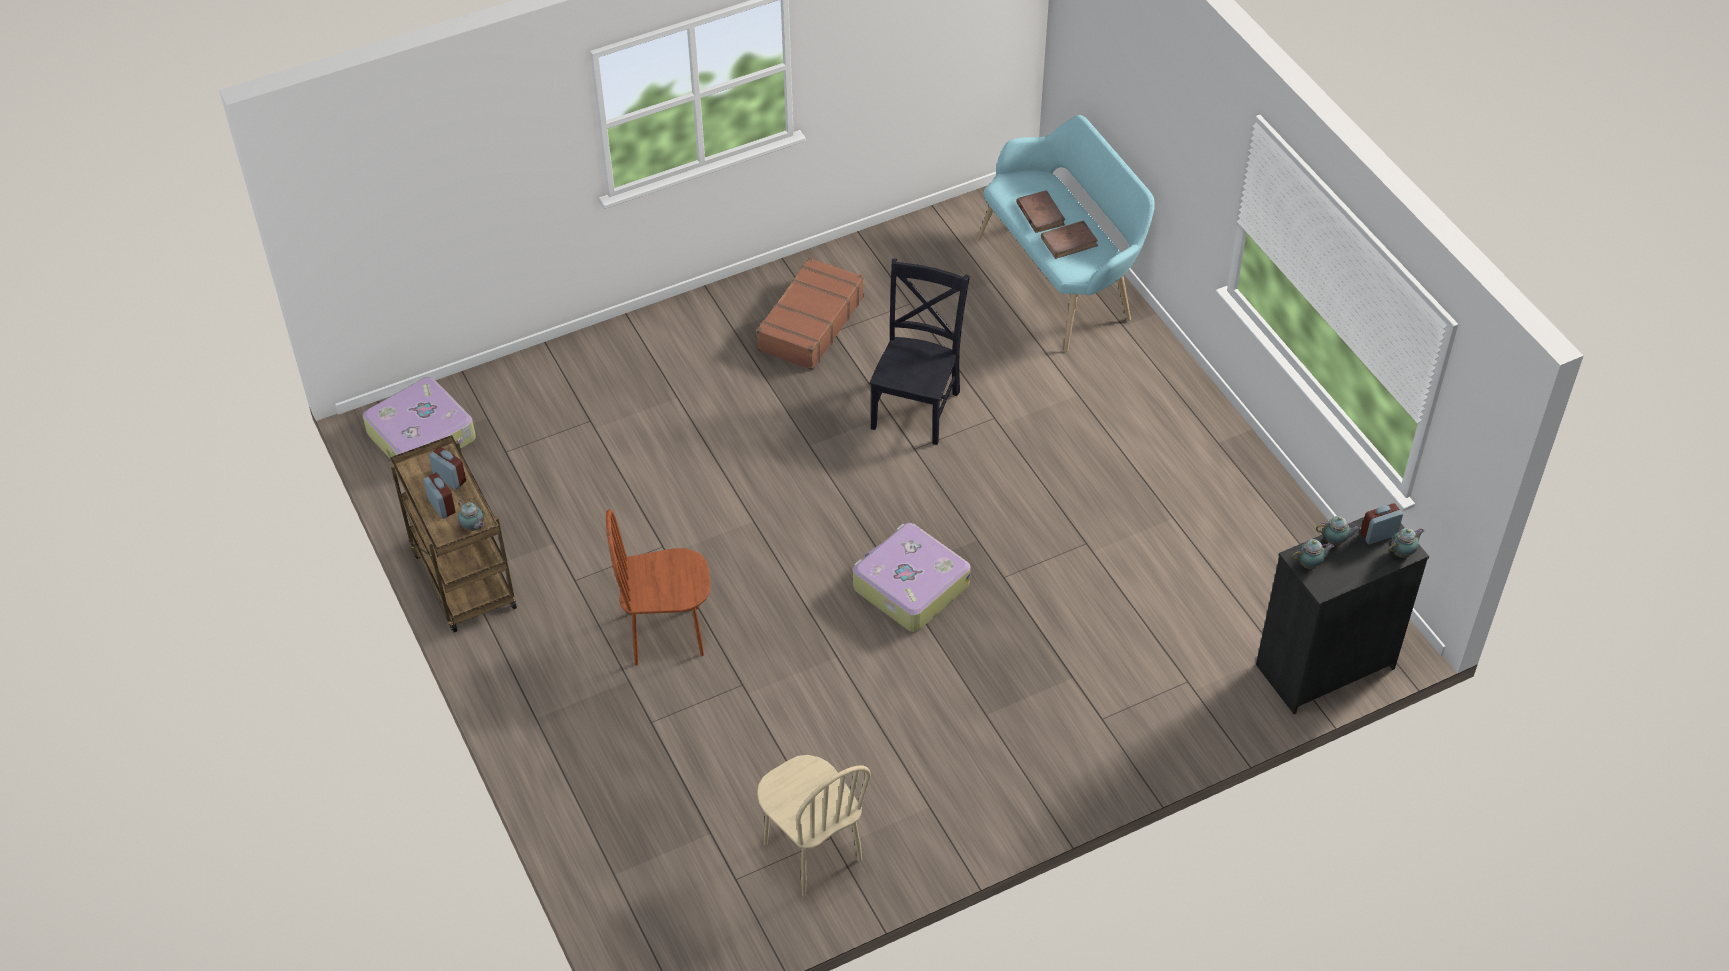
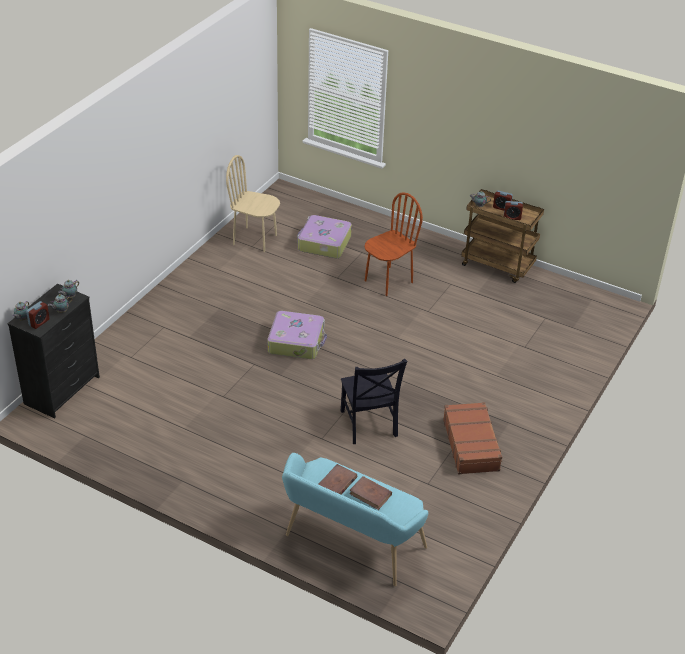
camera: 145 degrees right, 10 degrees down
suitcase [363,377,476,458] -> suitcase moved to [297,215,352,258]

